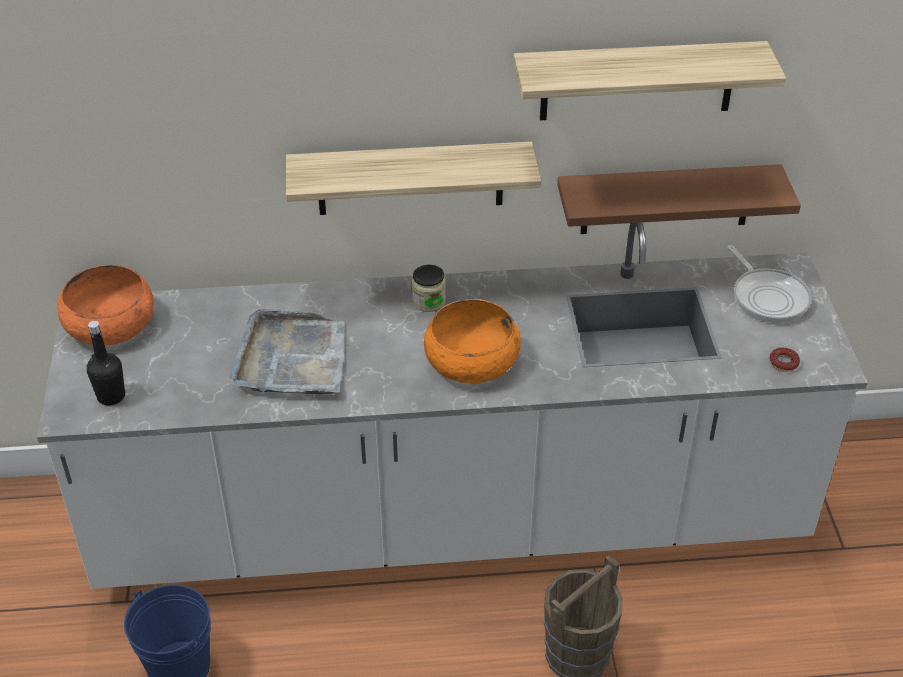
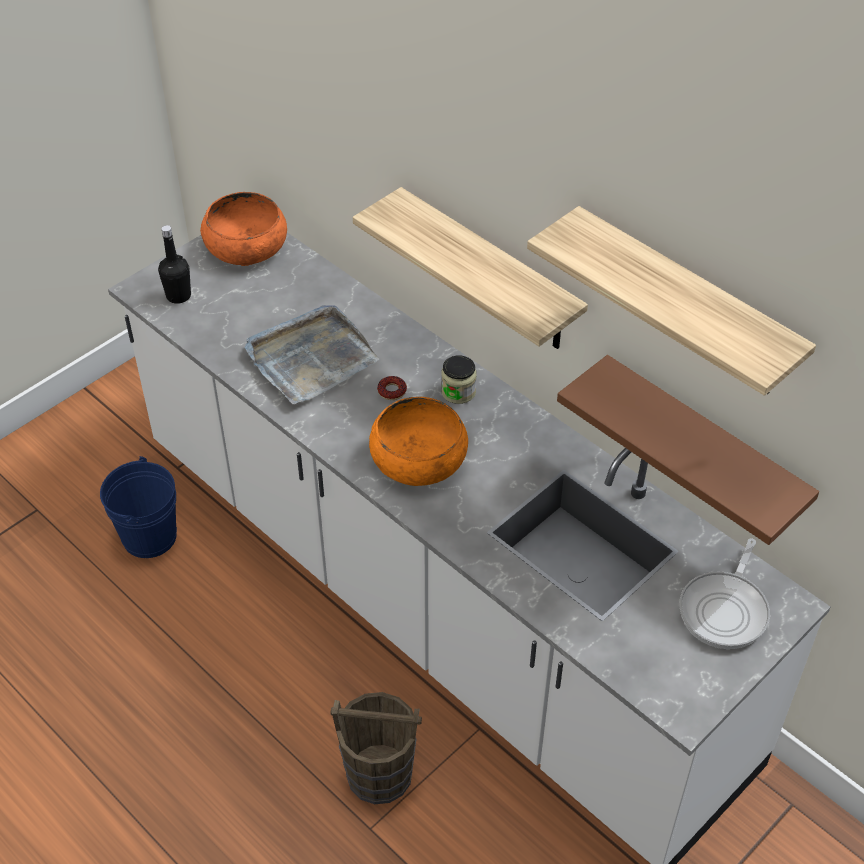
camera: 50 degrees right, 5 degrees up
donut [769,348,800,372] -> donut moved to [377,376,407,400]

